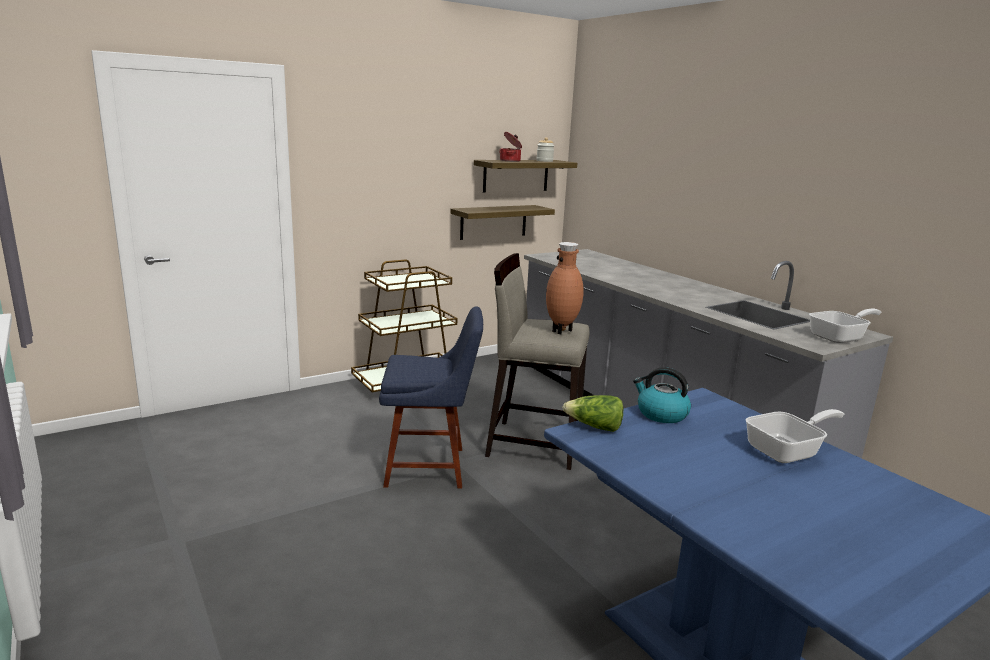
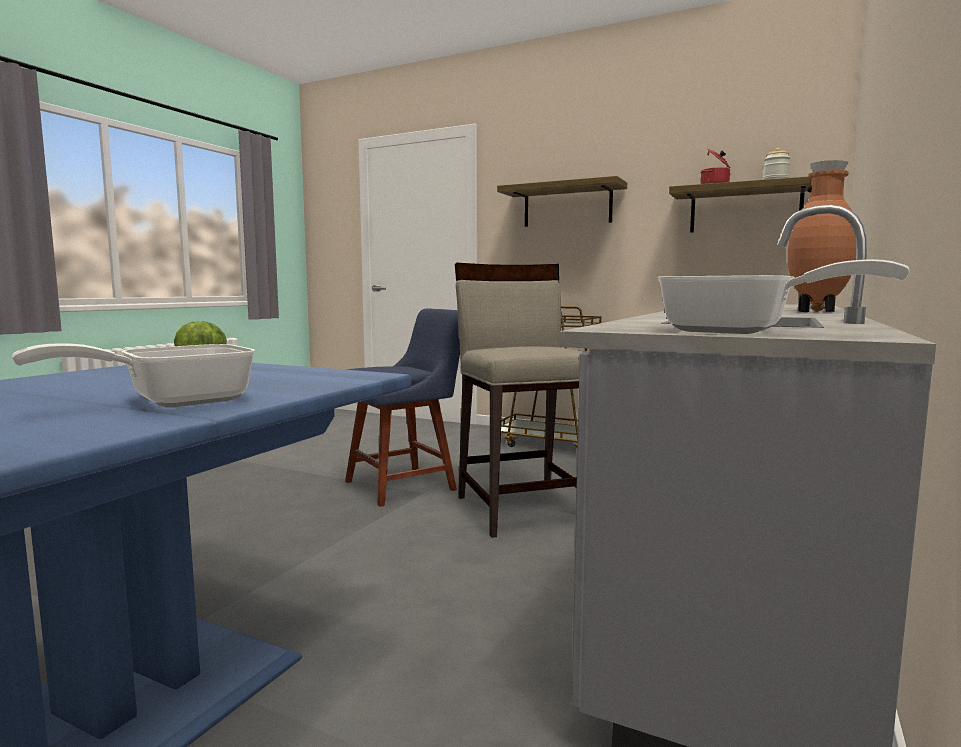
camera: 60 degrees right, 10 degrees down
blue chair [379,306,483,488] -> blue chair turned 90 degrees counterclockwise [345,309,460,507]
shelf [450,205,555,240] -> shelf moved to [497,176,627,227]
brown vase [546,242,584,335] -> brown vase moved to [788,160,856,312]
kettle [633,367,691,423] -> none
frying pan [746,409,844,463] -> frying pan turned 105 degrees clockwise [12,343,256,407]

